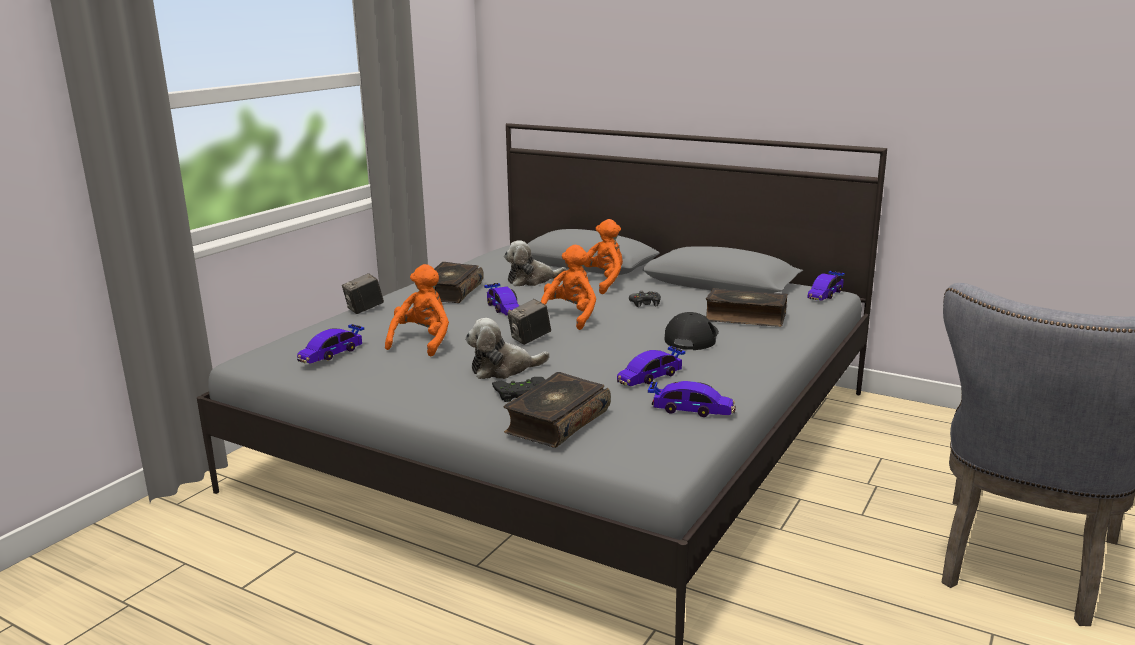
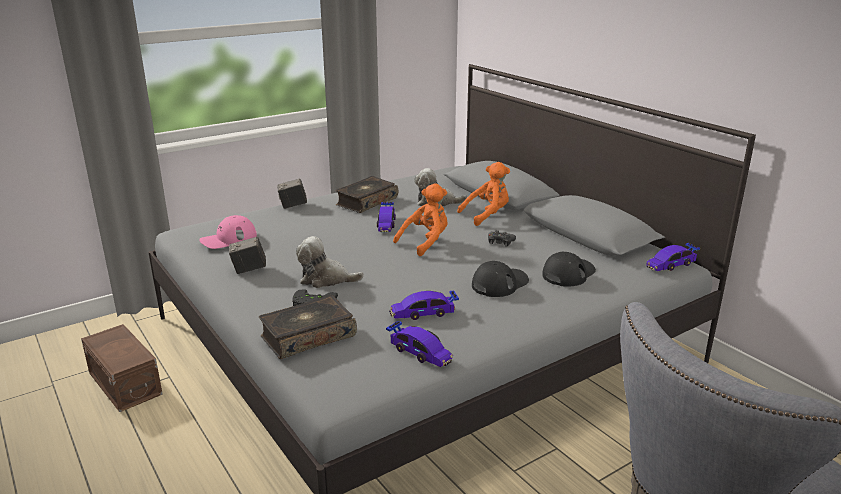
camera: 25 degrees right, 5 degrees up
toy car [297,324,365,363] -> pink cap [199,215,257,249]
orange plush toy [385,264,449,357] -> none
camera [507,299,551,345] -> camera moved to [229,237,266,274]
book [706,288,788,327] -> black cap [542,252,596,287]
none -> brown storage box [81,324,163,412]

